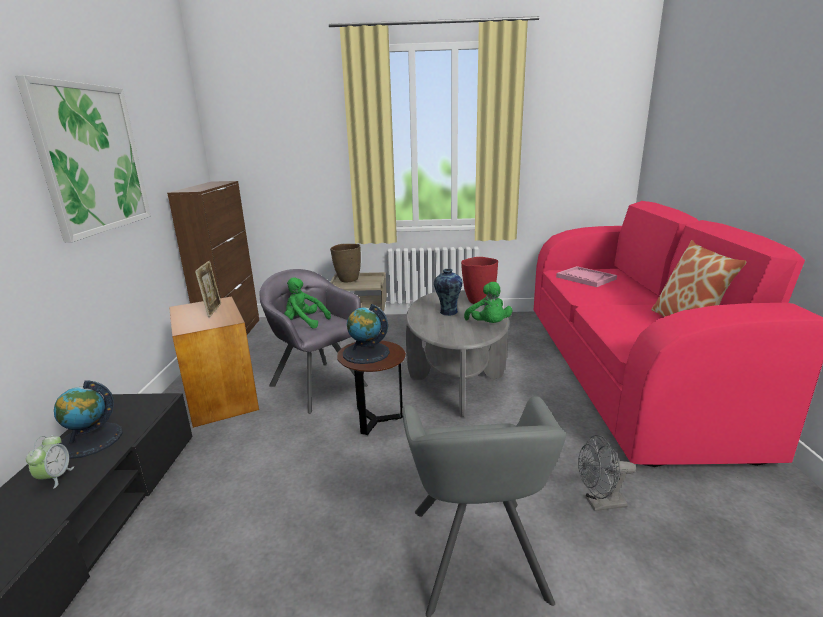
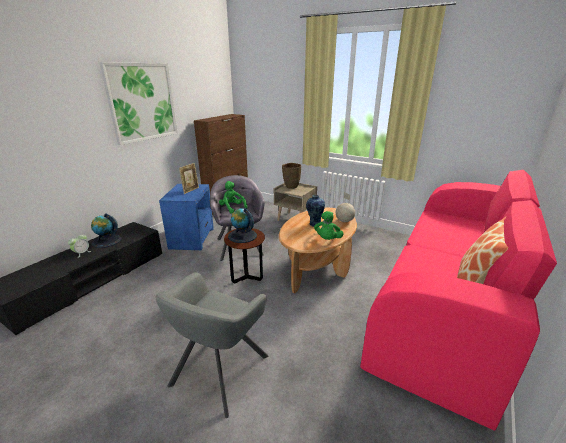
camera: 30 degrees right, 5 degrees up
brown side table [169,296,259,428] -> blue side table [159,184,214,250]
grey coffee table [406,290,509,417] -> brown coffee table [279,208,357,294]
red vase [461,257,498,304] -> globe [336,192,355,222]
pink tray [556,266,617,287] -> none
grey fan [578,435,636,511] -> none

